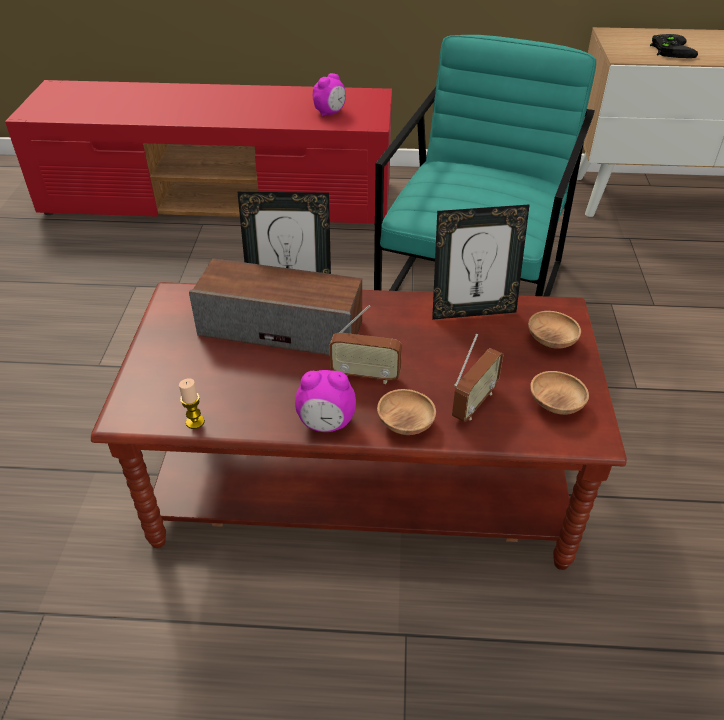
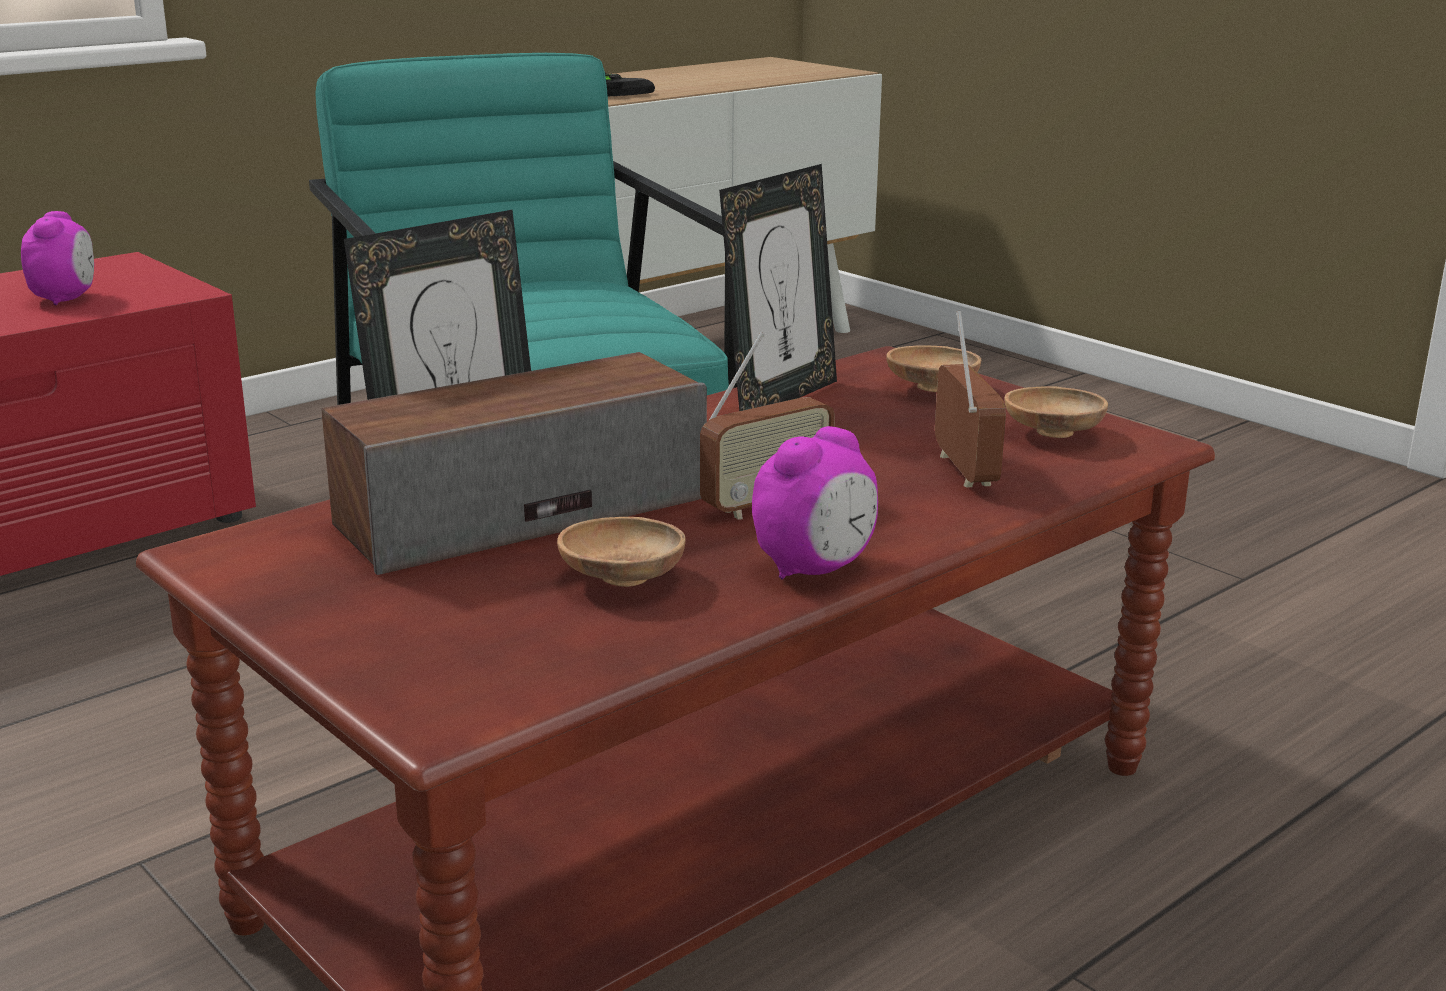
camera: 45 degrees left, 20 degrees down
candle [179,378,205,429] -> none
brown bowl [377,389,436,435] -> brown bowl moved to [557,517,686,587]

